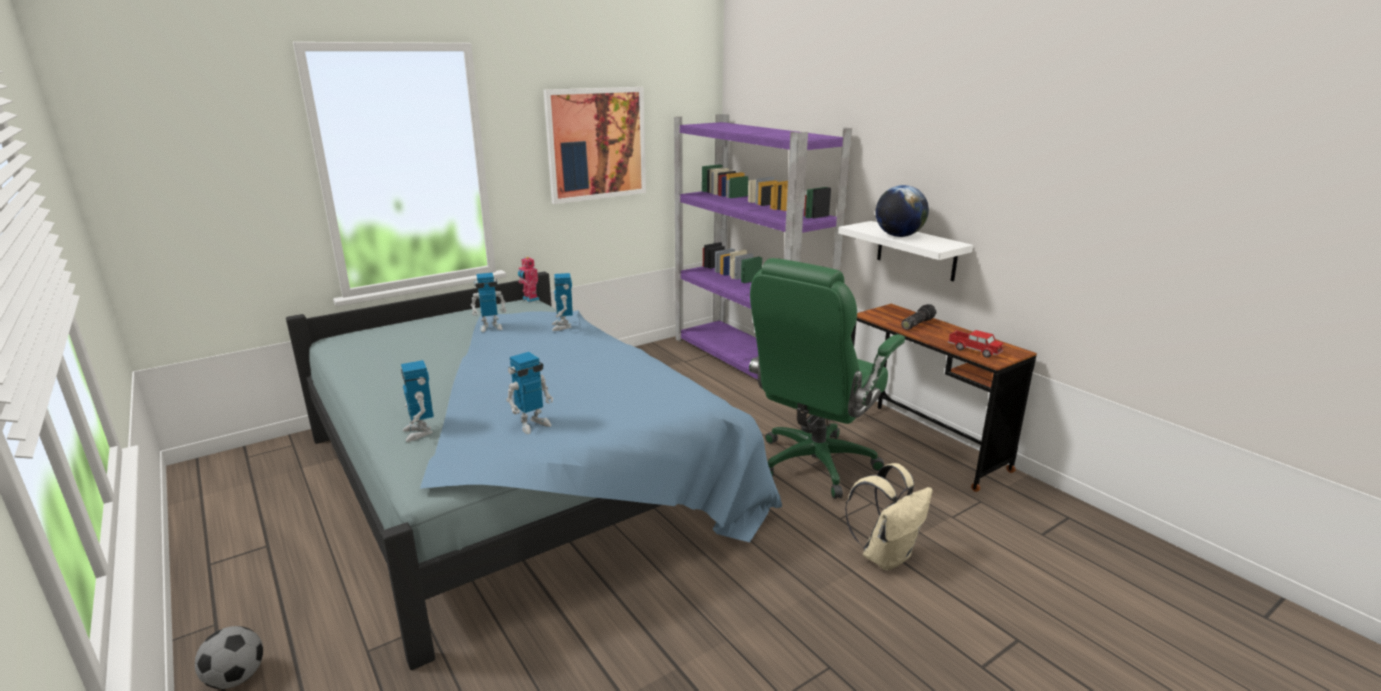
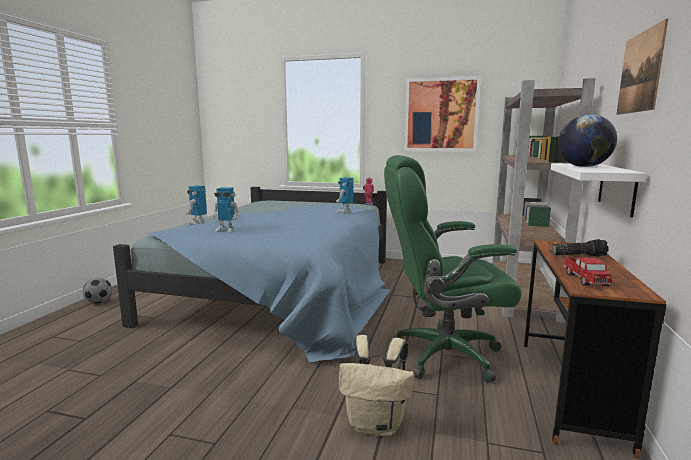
camera: 50 degrees right, 10 degrees down
toy robot [471,273,507,332] -> none
purple bookcase [674,114,852,380] -> brown bookcase [492,78,595,323]
none -> picture [617,19,668,115]

